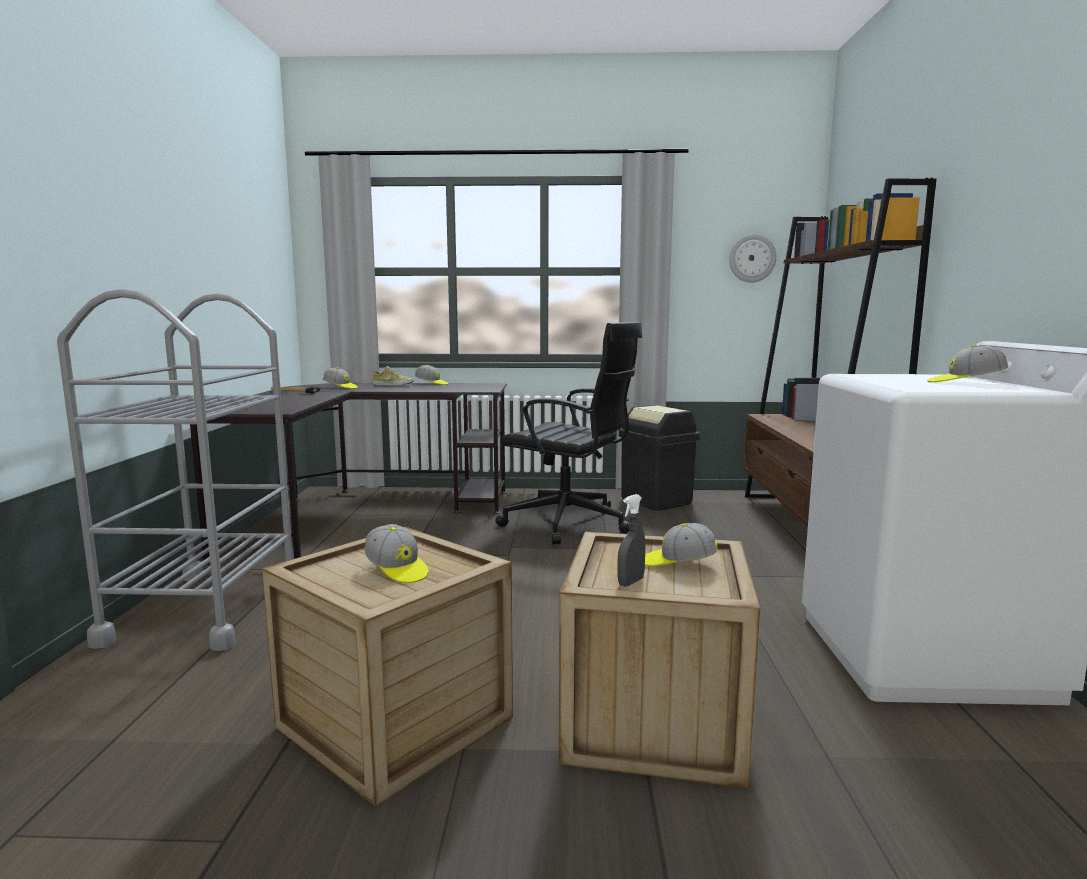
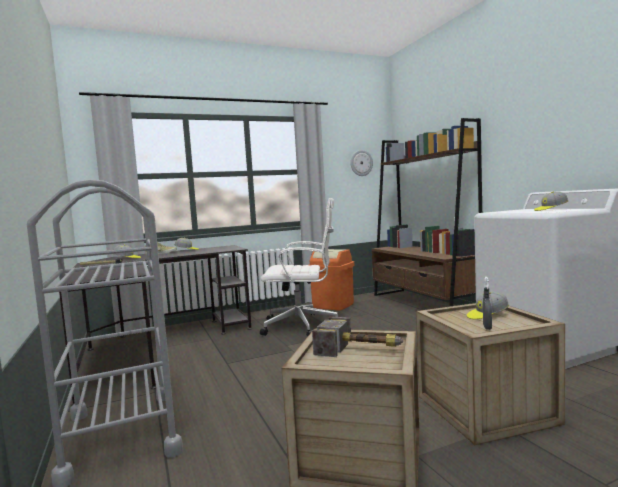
camera: 25 degrees left, 5 degrees down
cap [364,524,428,583] -> hammer [312,316,403,357]
black office chair [495,322,642,545] -> white office chair [260,198,338,337]
black trash can [619,405,700,511] -> orange trash can [309,249,355,311]

